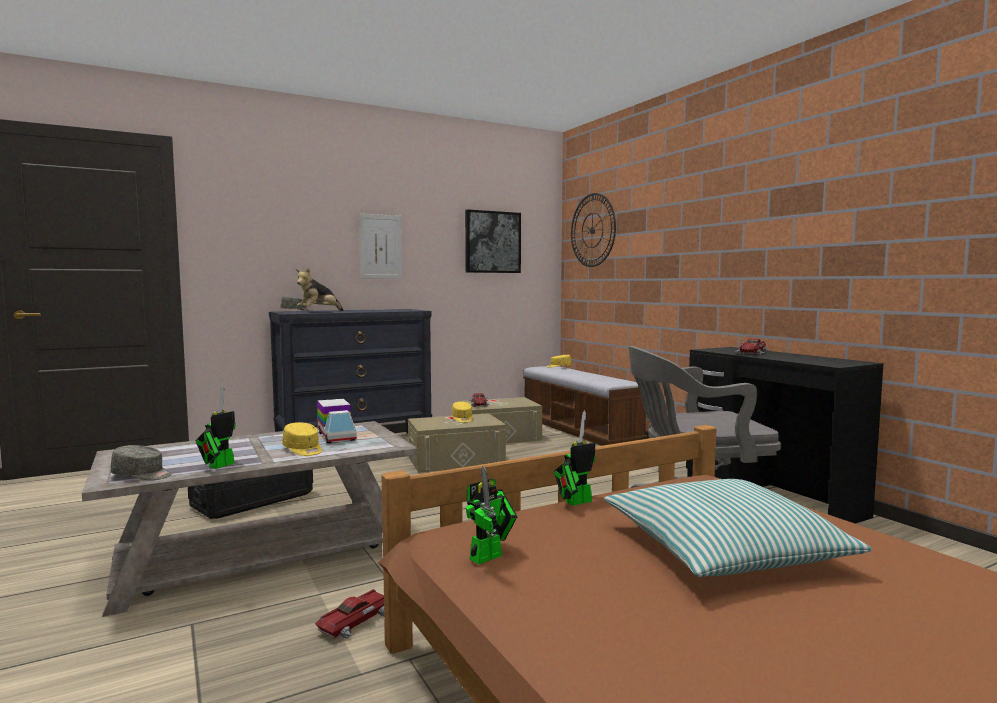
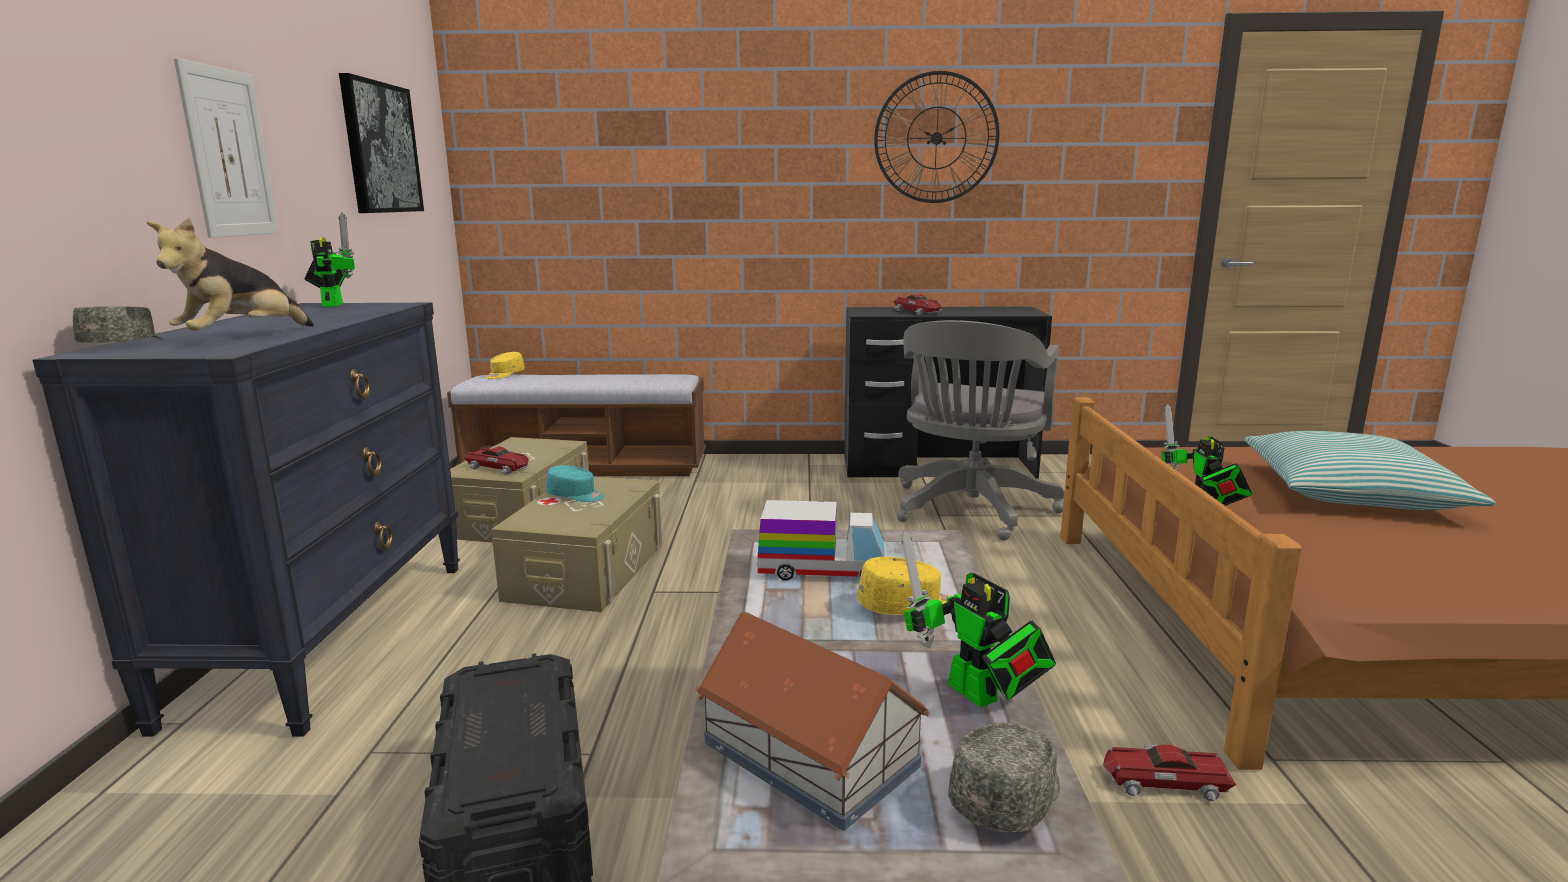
camera: 60 degrees left, 10 degrees up
plush toy [296,268,344,311] -> plush toy turned 45 degrees clockwise [146,217,314,330]
toy car [315,589,384,639] -> toy car turned 60 degrees counterclockwise [1103,744,1236,802]
yellow cap [452,402,473,422] -> turquoise cap [546,465,604,502]
toy robot [466,466,517,564] -> toy robot moved to [304,212,355,307]
wall clock [571,193,616,267] -> wall clock moved to [874,71,1000,203]
none -> toy house [695,612,931,831]

